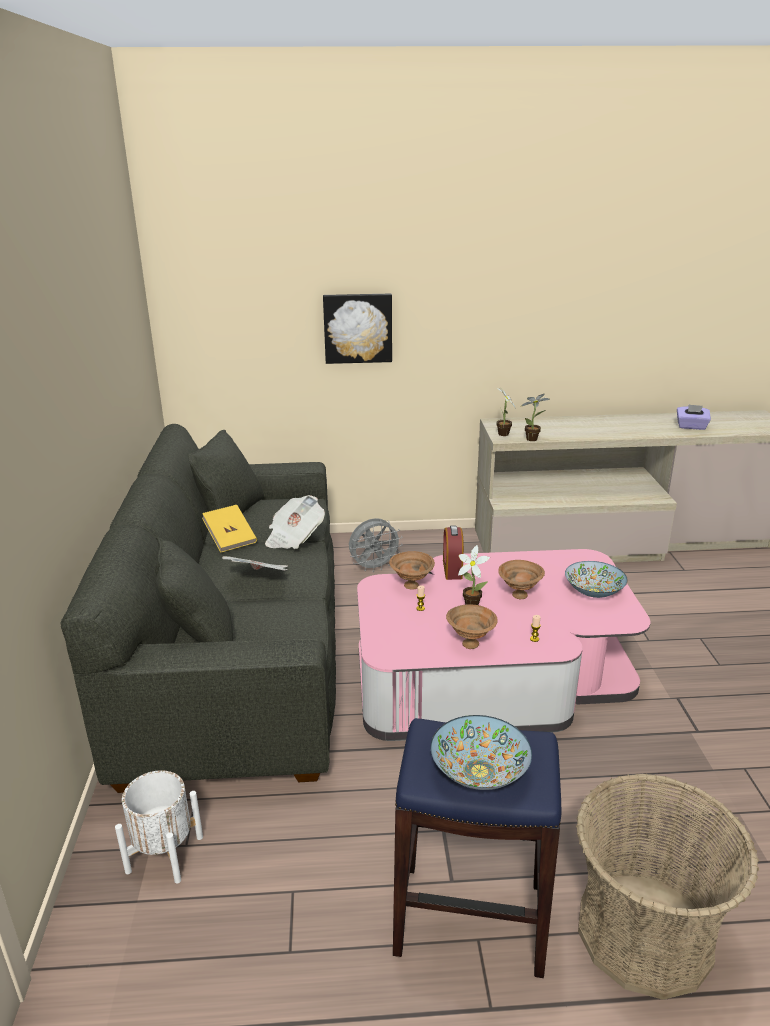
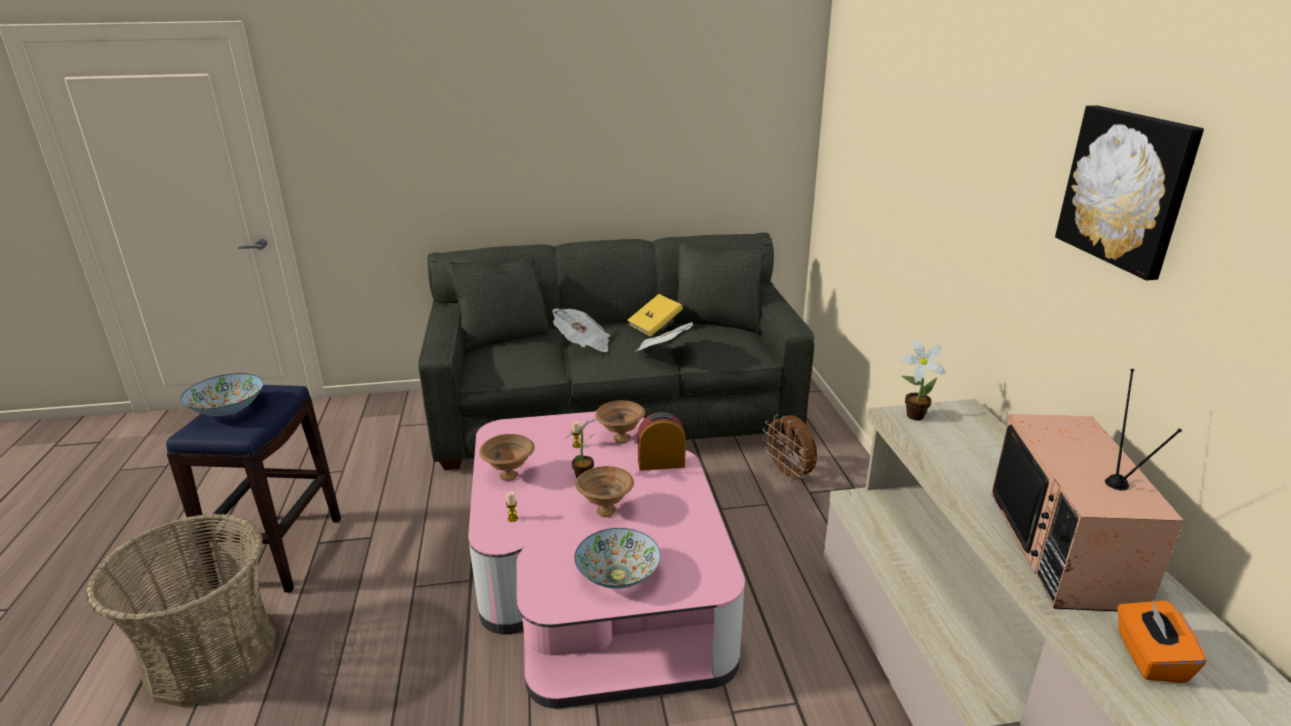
camera: 85 degrees right, 0 degrees up
white planter [115,770,203,883] -> none
picture [323,294,392,364] -> picture moved to [1055,105,1204,280]
grey fan [349,518,403,572] -> brown fan [762,414,817,483]
potted plant [522,394,550,441] -> none
purple tissue box [677,405,711,430] -> orange tissue box [1117,600,1206,683]
none -> television [991,369,1184,612]

